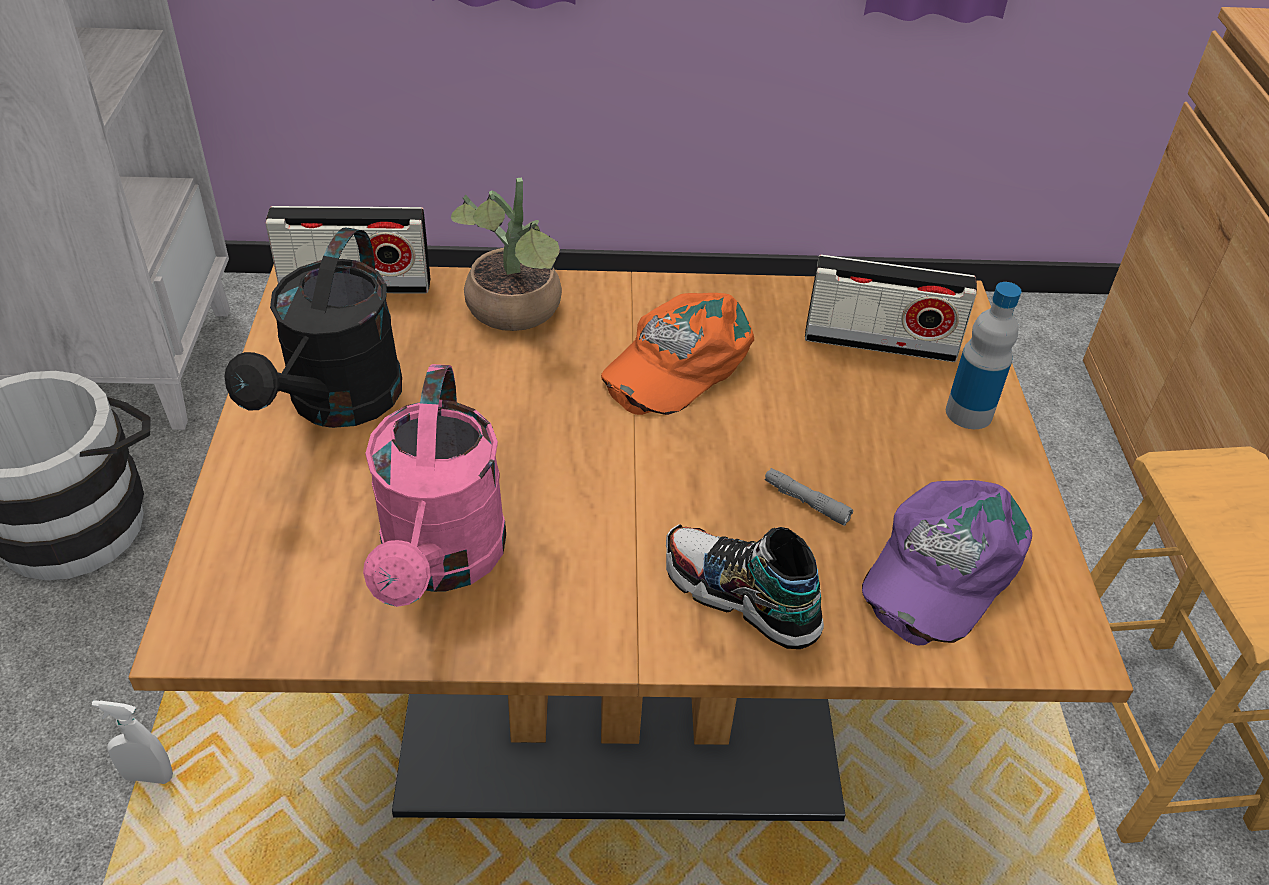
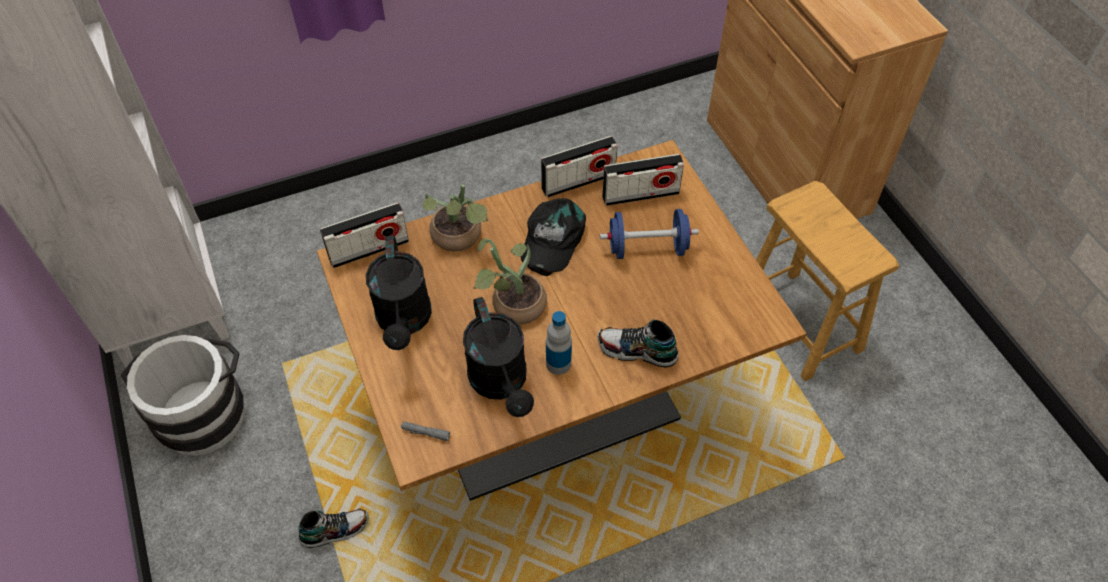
camera: 20 degrees left, 10 degrees up
white spray bottle [92,700,173,784] -> shoe [298,508,369,548]
pink watering can [363,364,506,607] -> black watering can [463,297,534,417]
orange cap [601,293,754,415] -> black cap [520,198,586,276]
grey flashlight [764,468,853,526] -> grey flashlight moved to [401,421,450,441]
purple cap [862,480,1032,645] -> none
bottle [946,282,1021,429] -> bottle moved to [546,311,572,375]
none -> potted plant [474,238,547,324]
none -> radio [541,136,618,198]
none -> blue dumbbell [600,209,699,259]

